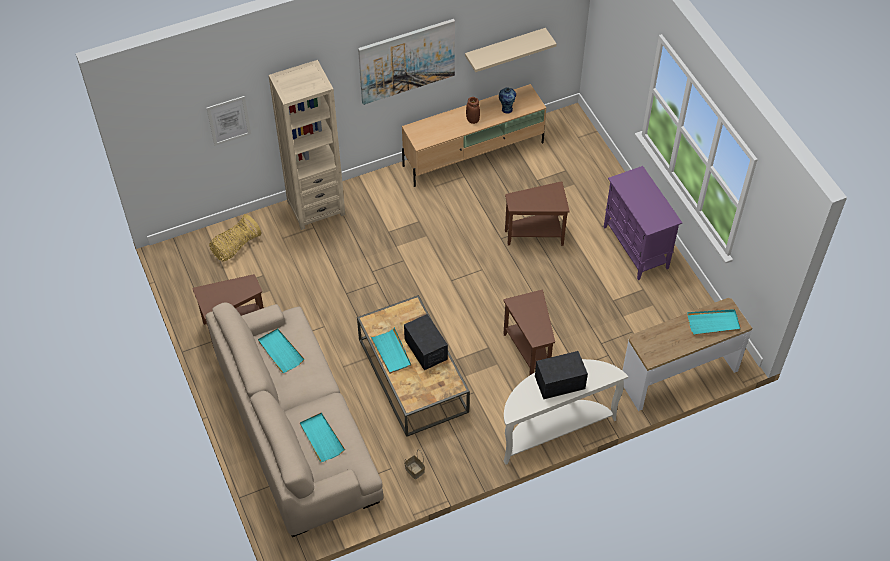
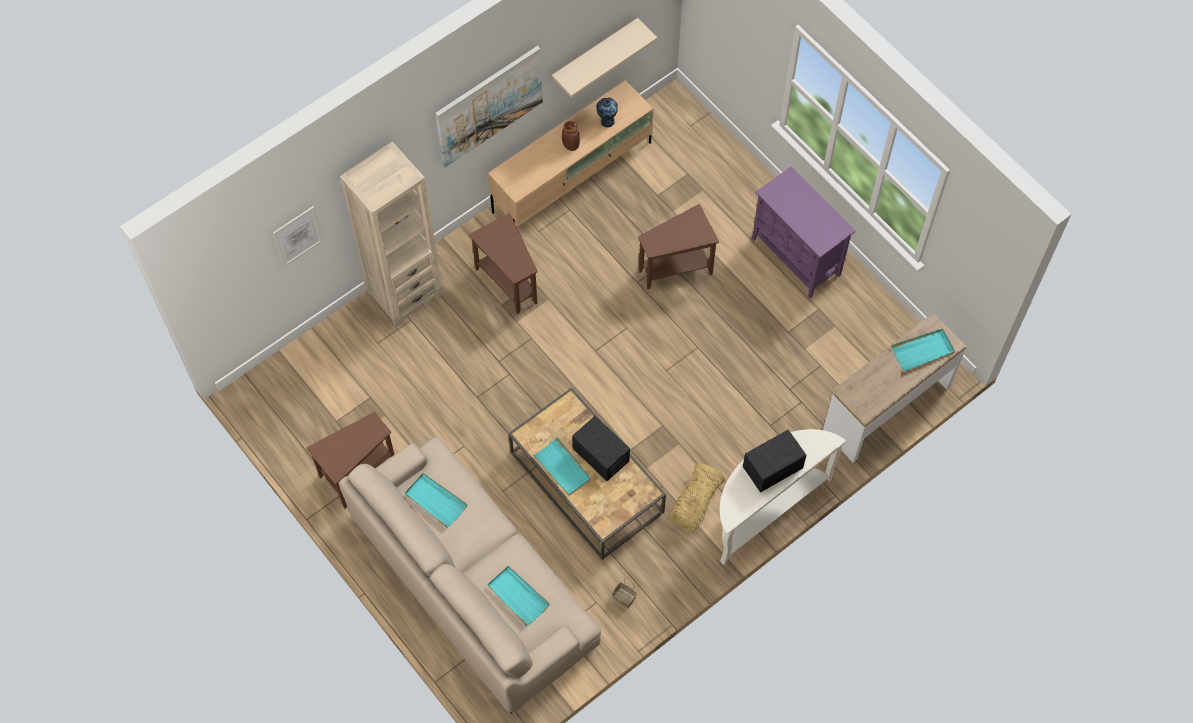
camera: 15 degrees left, 10 degrees up
basket [209,214,261,262] -> basket moved to [669,463,725,531]
brown side table [503,290,555,376] -> brown side table moved to [469,213,538,314]

